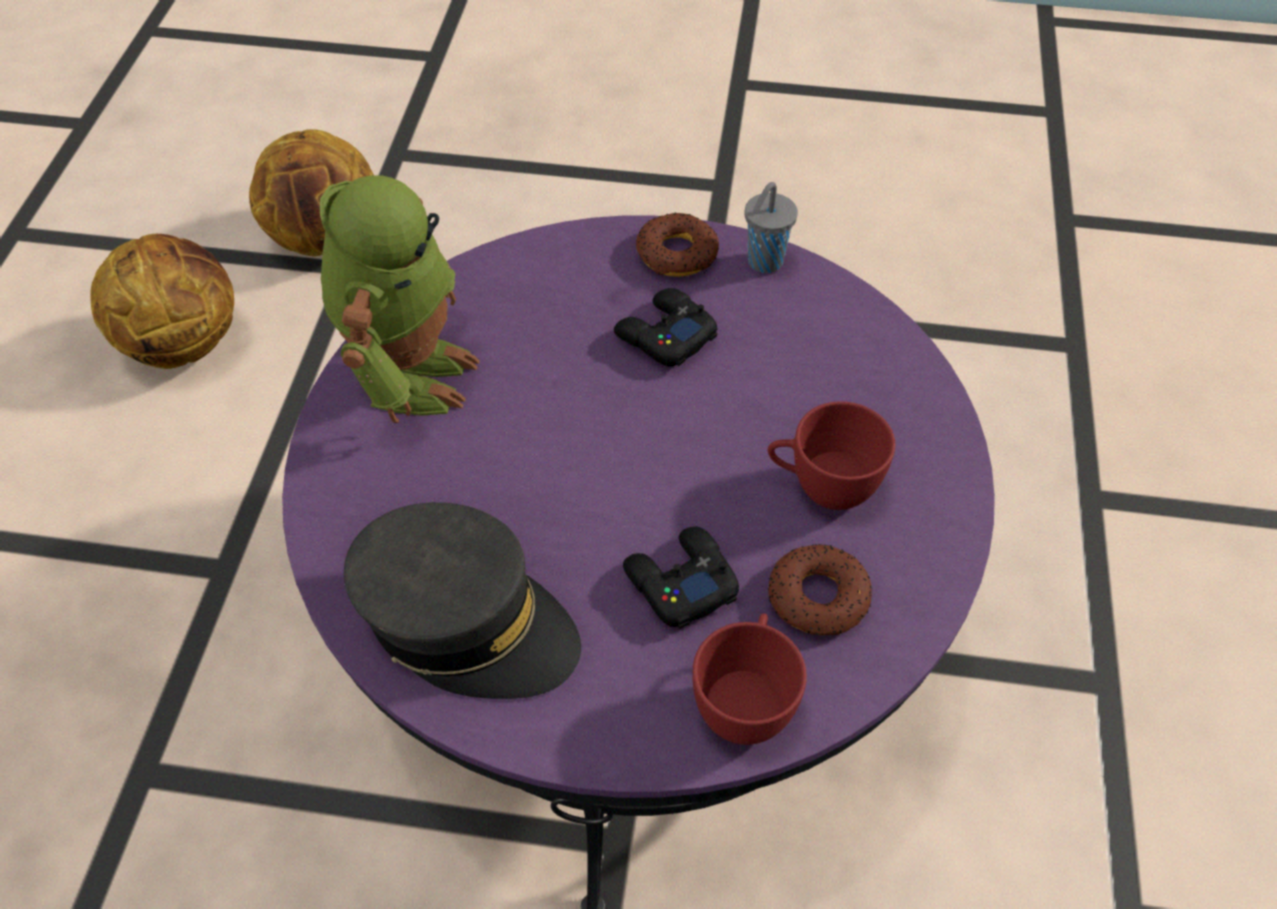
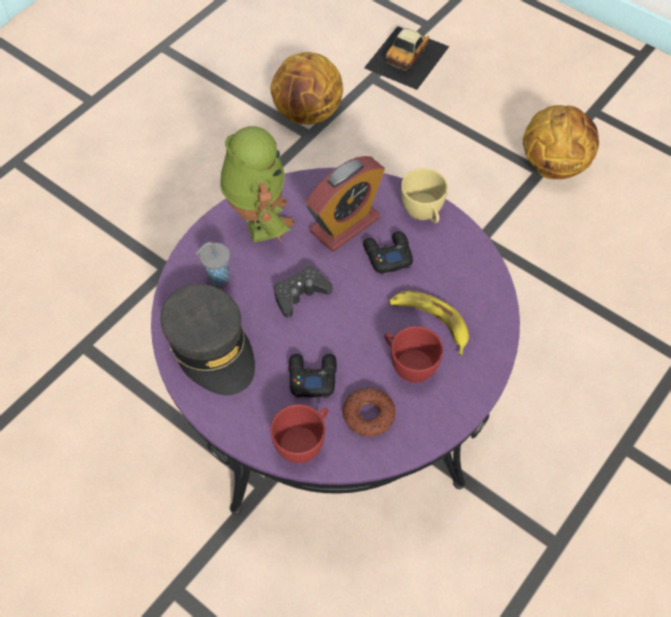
camera: 30 degrees right, 5 degrees up
basketball [90,234,234,369] -> basketball moved to [523,105,599,179]
toy robot [320,175,480,423] -> toy robot turned 60 degrees counterclockwise [220,126,296,243]
donut [636,212,719,277] -> yellow cup [401,168,448,223]
grey cup [745,182,798,273] -> grey cup moved to [195,242,230,286]
none -> black game controller [274,265,333,317]
none -> alarm clock [306,156,385,252]
none -> toy car [364,26,450,90]
none -> banana [389,291,469,356]

